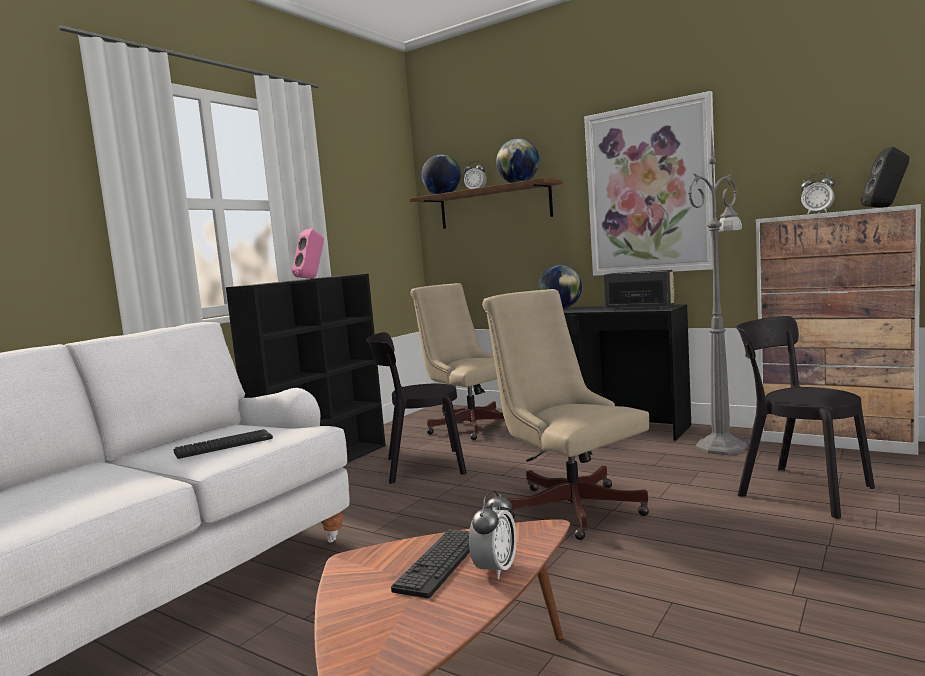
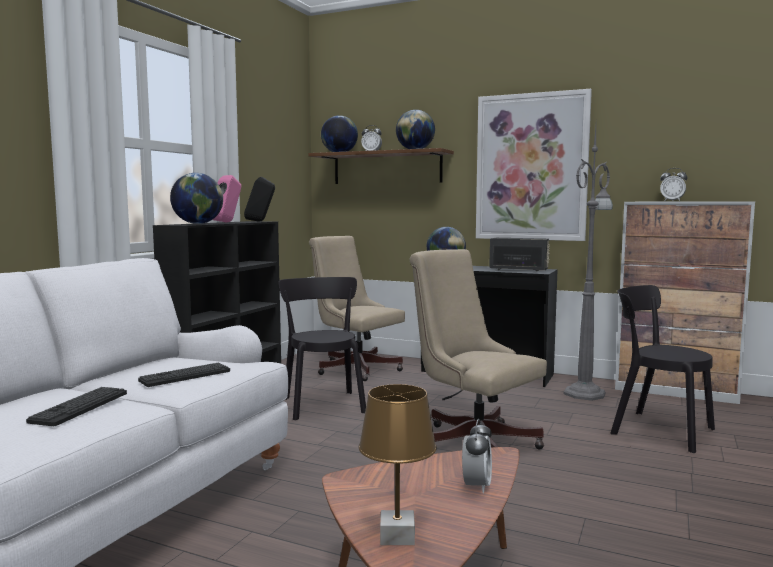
camera: 10 degrees left, 0 degrees up
black chair [366,332,467,484] -> black chair turned 90 degrees clockwise [278,277,366,420]
keyboard [391,529,470,598] -> keyboard moved to [26,387,127,426]
black speaker [860,147,909,207] -> black speaker moved to [244,177,275,221]
none -> globe [170,173,223,224]
none -> brown table lamp [359,384,437,545]

